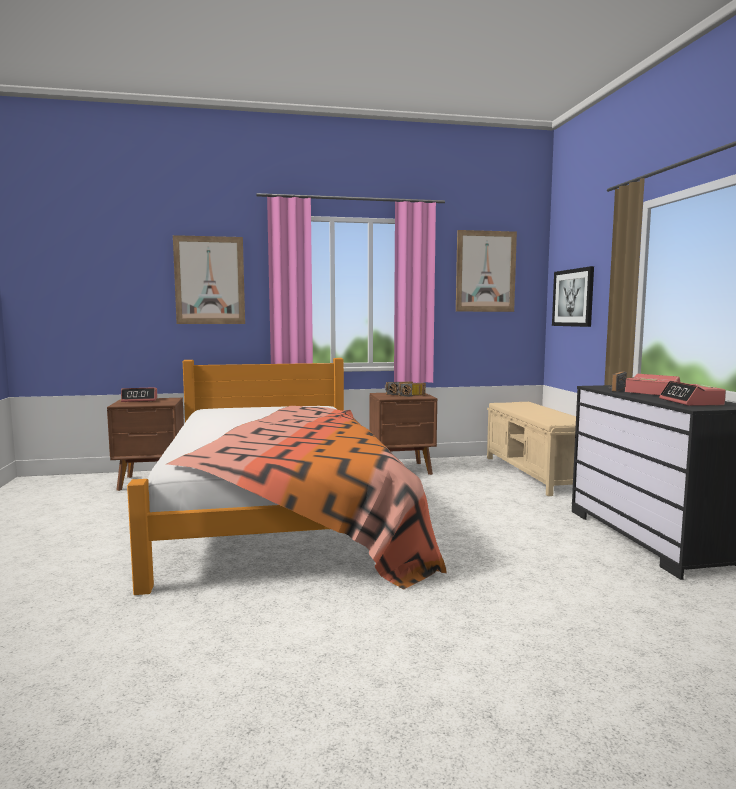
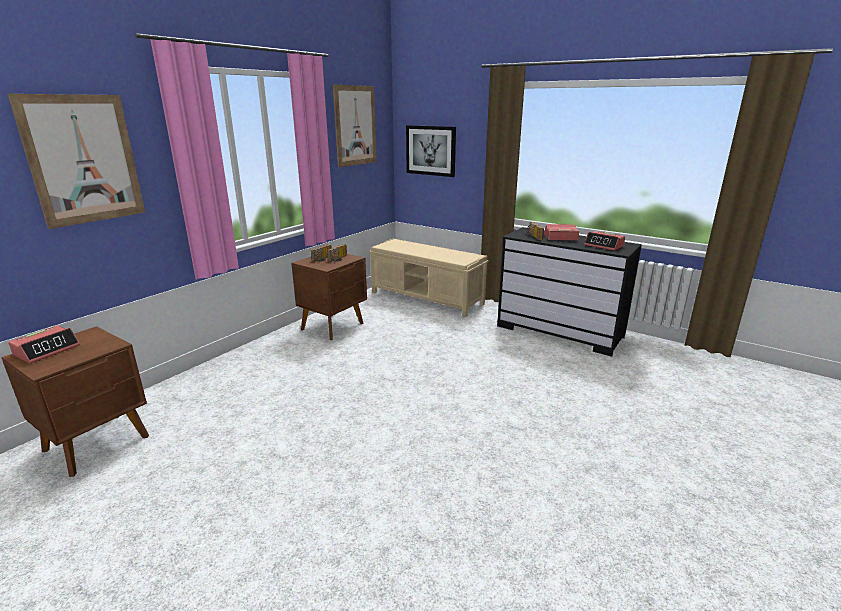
camera: 45 degrees left, 15 degrees up
bed [127,358,447,595] -> none

